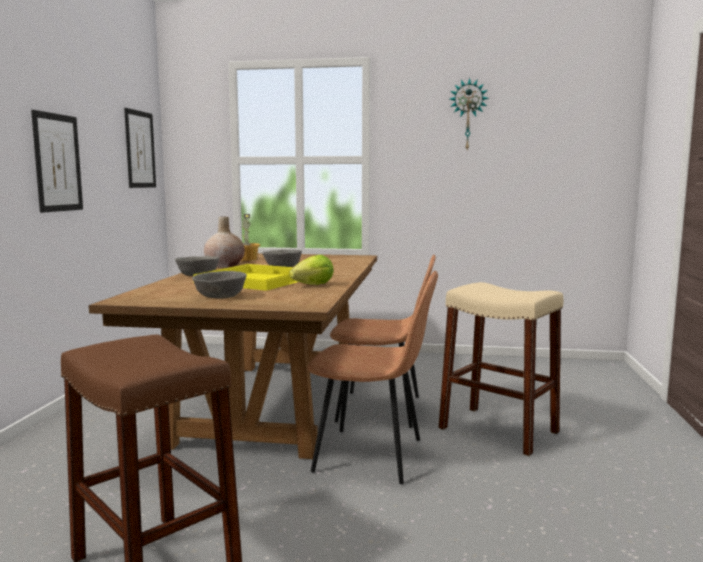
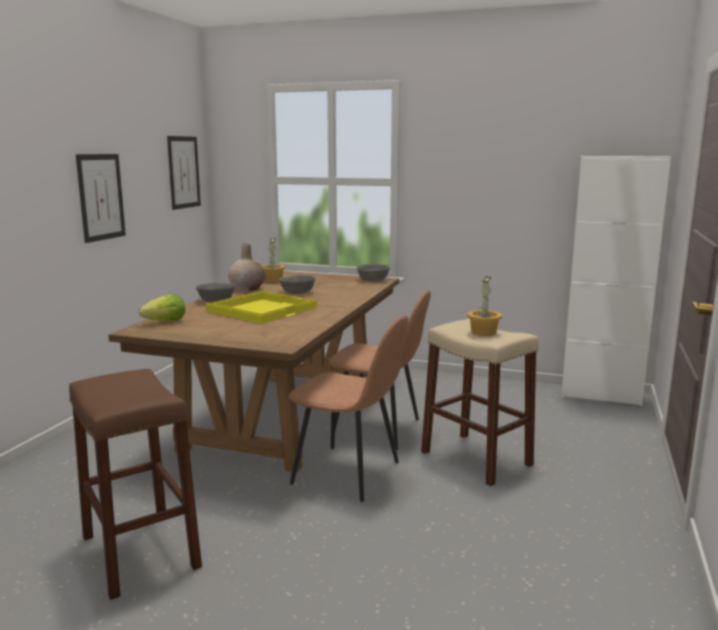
camera: 10 degrees right, 5 degrees up
grey bowl [192,271,247,299] -> grey bowl moved to [357,264,390,282]
lettuce [289,255,334,285] -> lettuce moved to [139,294,185,321]
wall clock [450,78,489,150] -> none
none -> potted plant [467,276,502,336]
none -> white cabinet [561,156,671,406]

